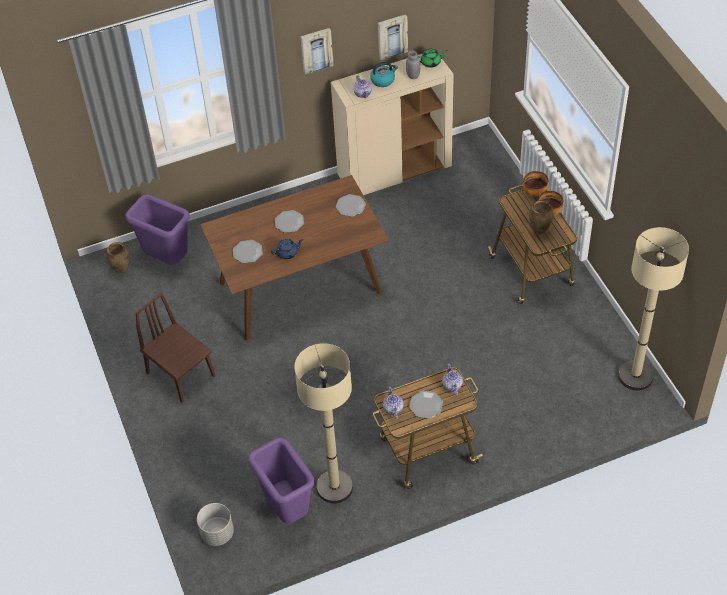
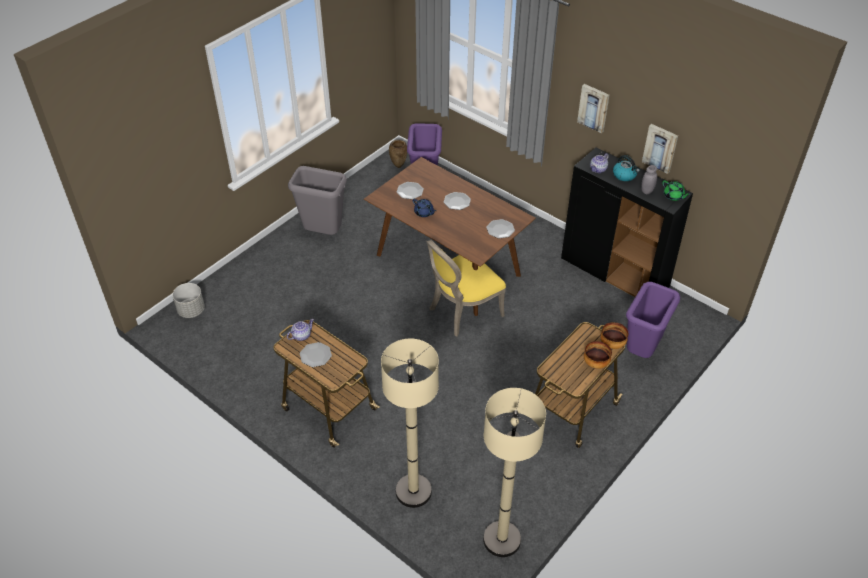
camera: 60 degrees right, 5 degrees down
brown chair [135,292,215,403] -> grey trash can [288,166,347,235]
purple trash can [248,438,314,523] -> purple trash can moved to [626,282,680,358]
beige floor lamp [294,343,353,504] -> beige floor lamp moved to [381,339,439,508]
beige cabinet [331,54,454,195] -> black cabinet [561,148,693,297]
teapot [442,364,463,395] -> none
brown vase [529,200,553,234] -> none
none -> yellow chair [426,240,506,336]

